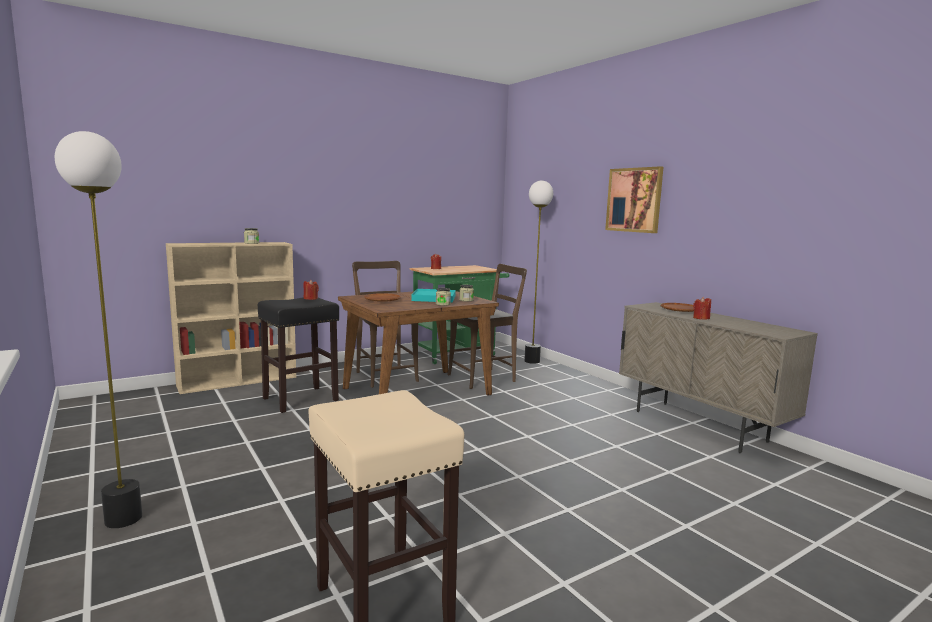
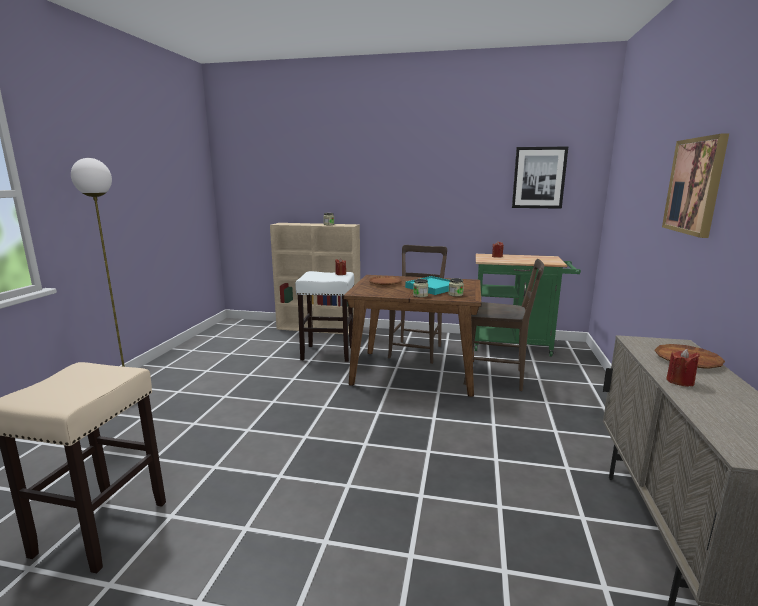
camera: 45 degrees right, 5 degrees up
black stool [258,297,339,413] -> white stool [295,271,354,362]
floor lamp [524,180,553,364] -> none
none -> picture [512,146,568,209]

